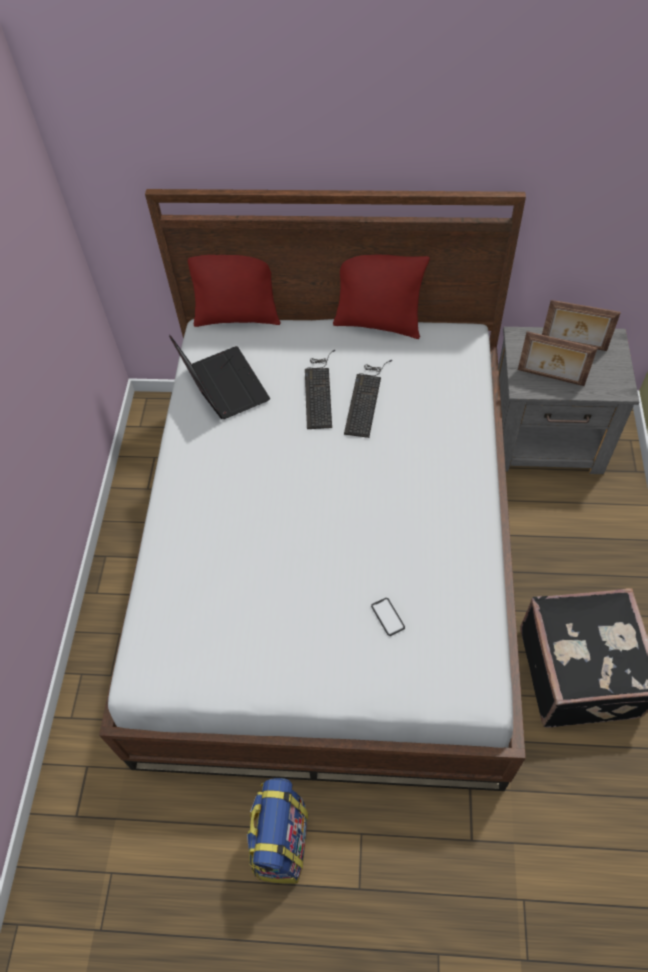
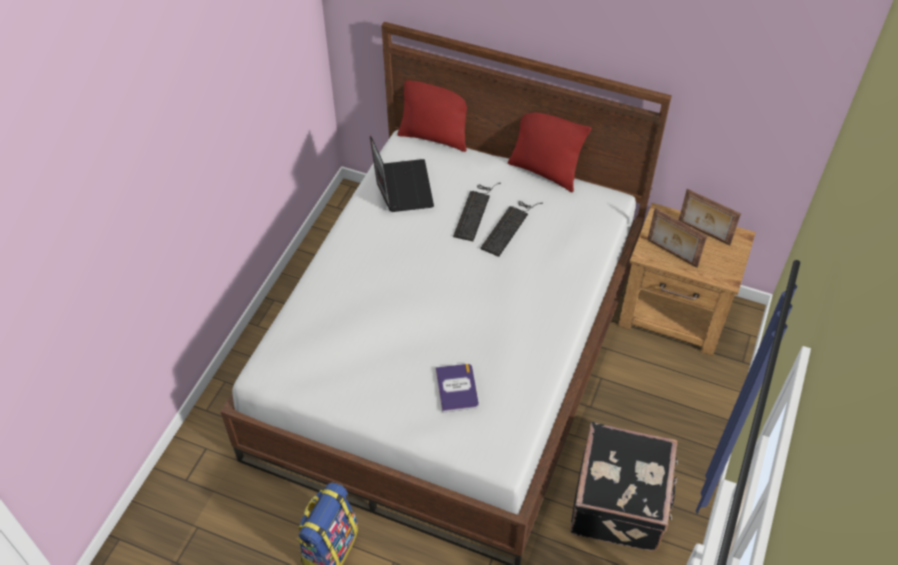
camera: 15 degrees right, 5 degrees down
phone [371,598,405,636] -> book [436,364,479,413]
grey nightstand [498,327,639,474] -> brown nightstand [618,203,756,356]

